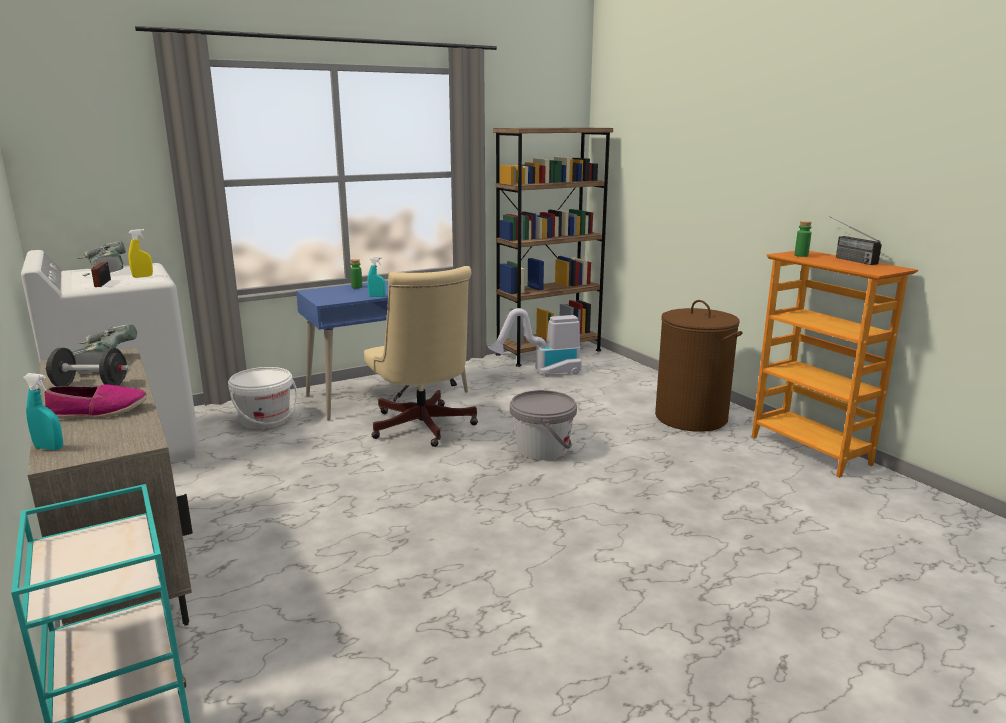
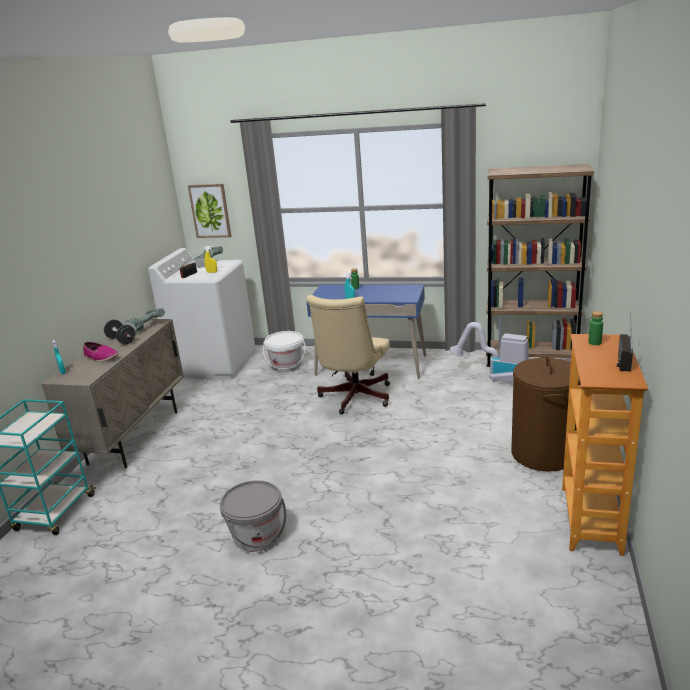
camera: 45 degrees right, 5 degrees up
grey bucket [510,390,577,461] -> grey bucket moved to [220,480,286,552]
none -> picture [188,184,231,238]

